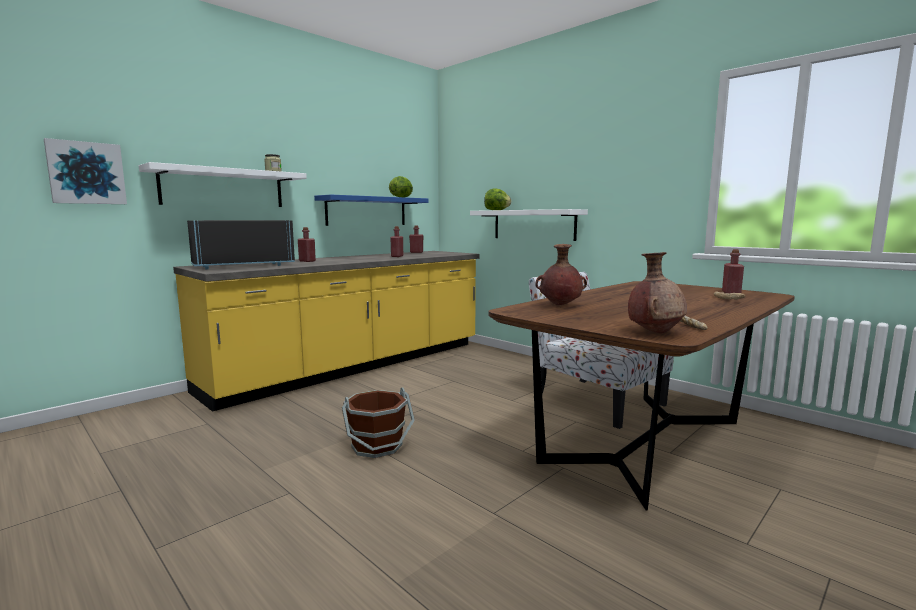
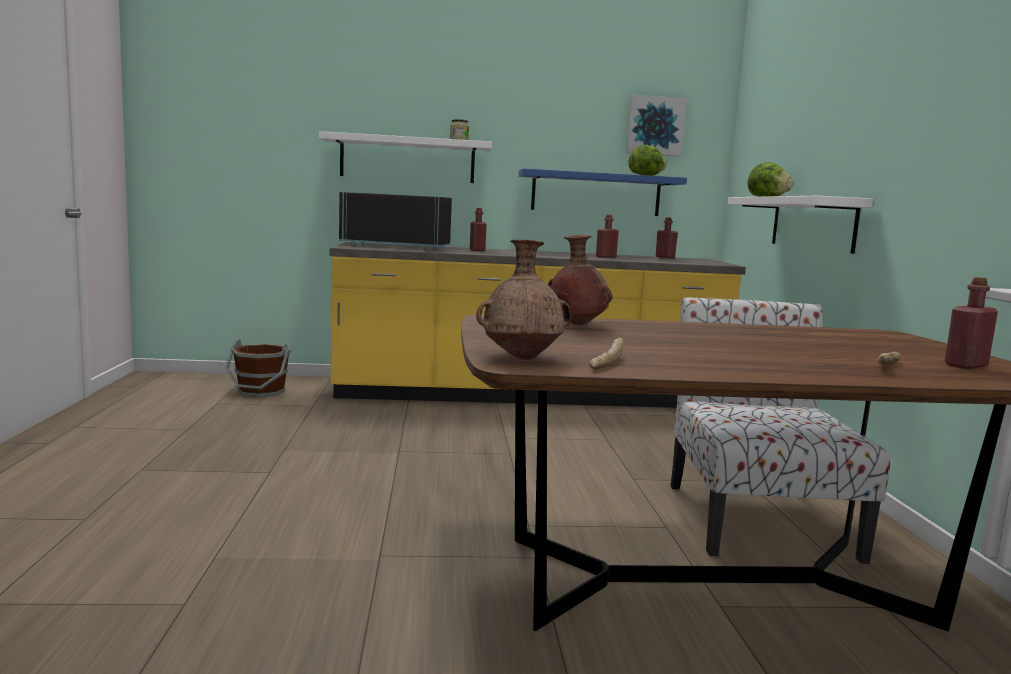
camera: 40 degrees right, 0 degrees up
picture [44,138,127,204] -> picture moved to [626,95,687,156]
brown bucket [342,387,415,458] -> brown bucket moved to [225,339,291,397]

